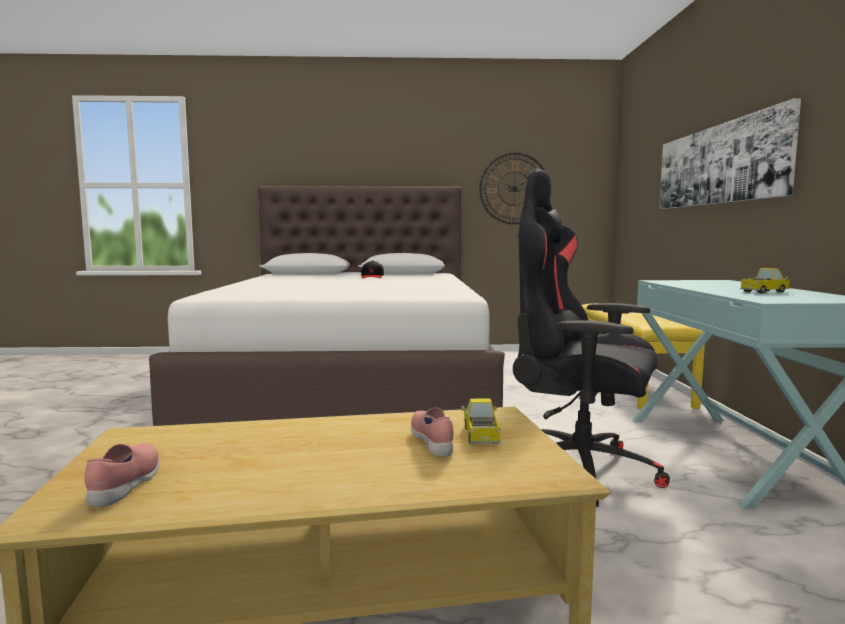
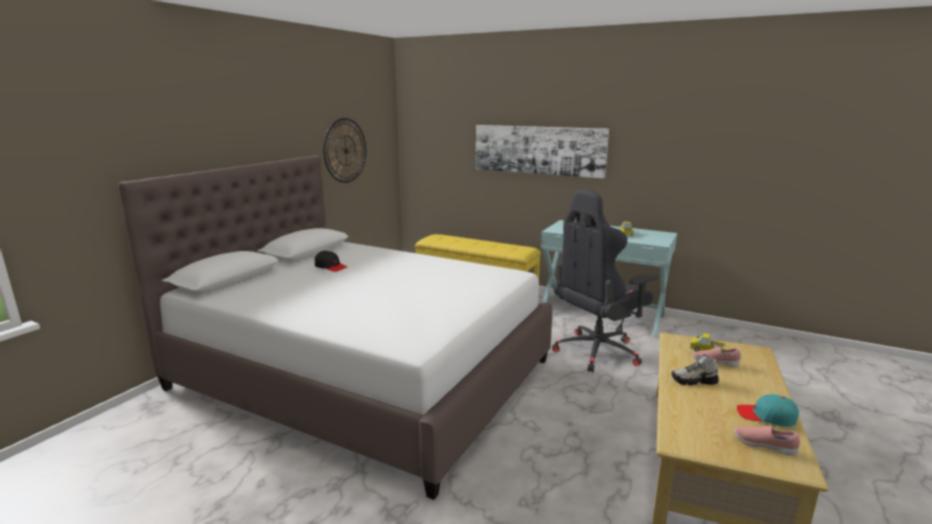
camera: 60 degrees left, 10 degrees up
none -> shoe [671,354,719,385]
none -> turquoise cap [737,394,799,427]

